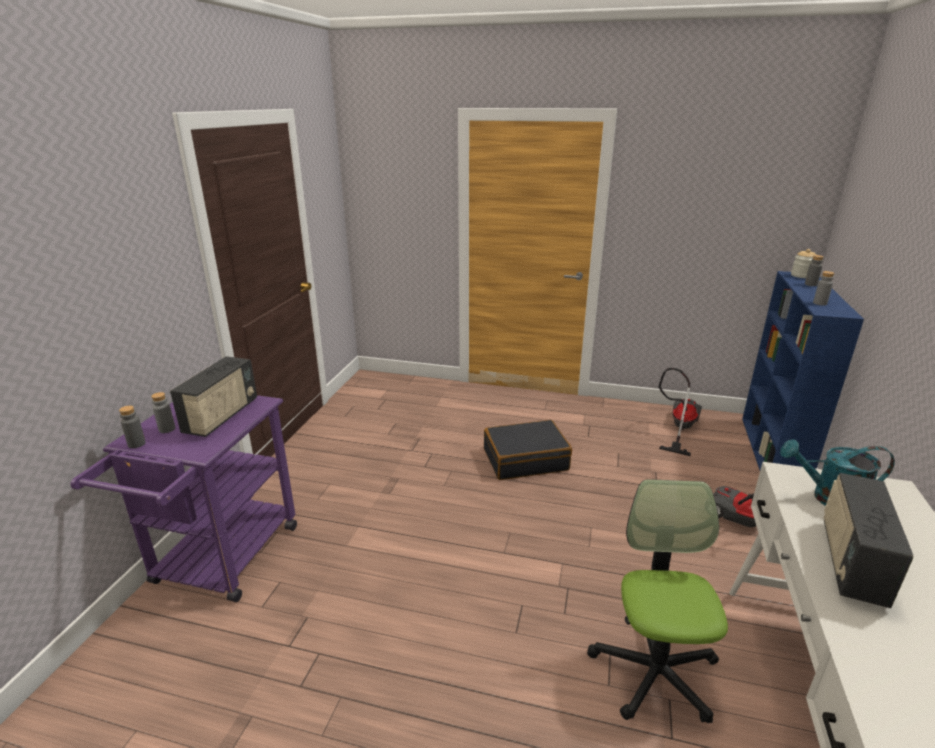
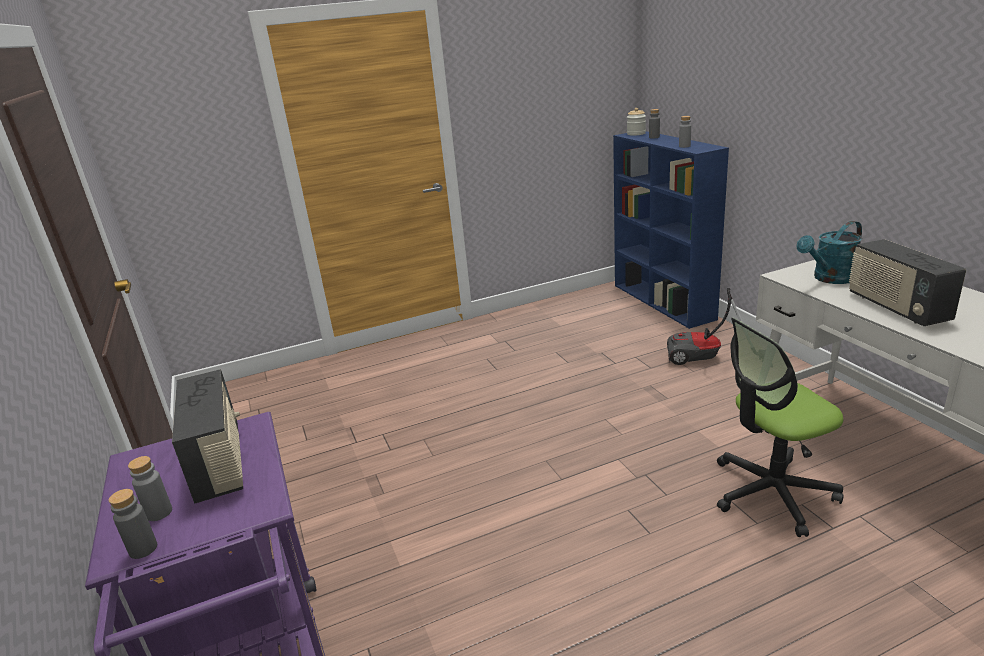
camera: 35 degrees left, 0 degrees up
black suitcase [484,420,572,480] -> none
office chair [587,479,728,723] -> office chair turned 75 degrees counterclockwise [717,318,843,537]
vacuum cleaner [659,368,702,456] -> none

